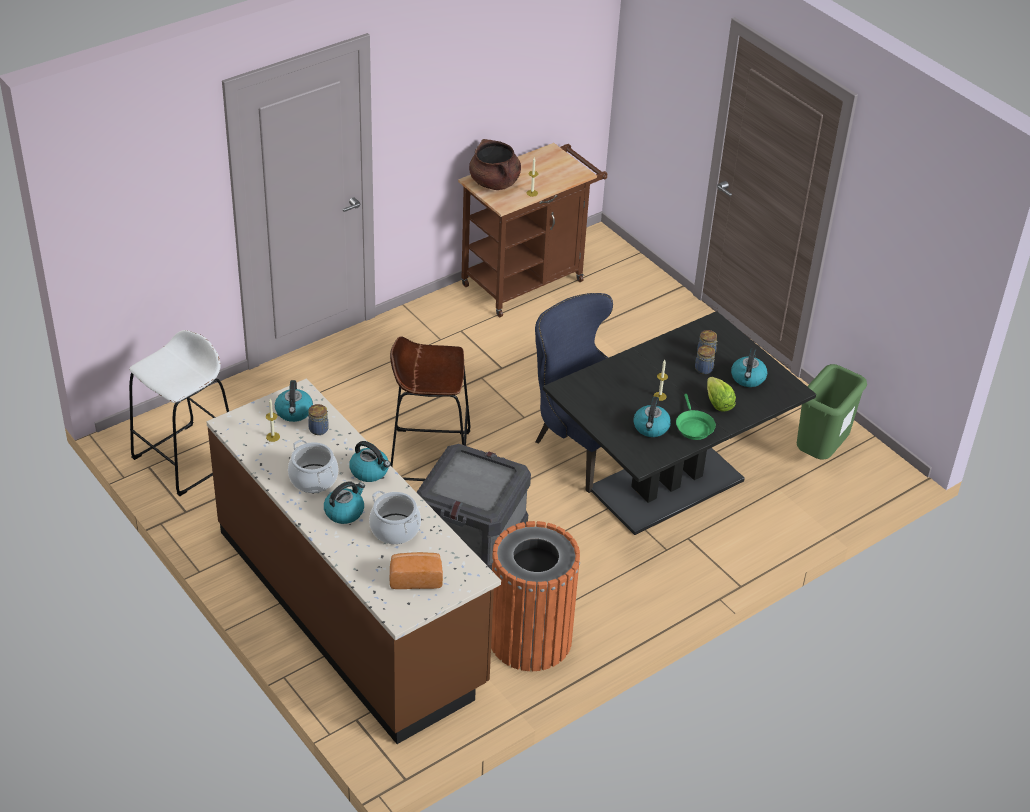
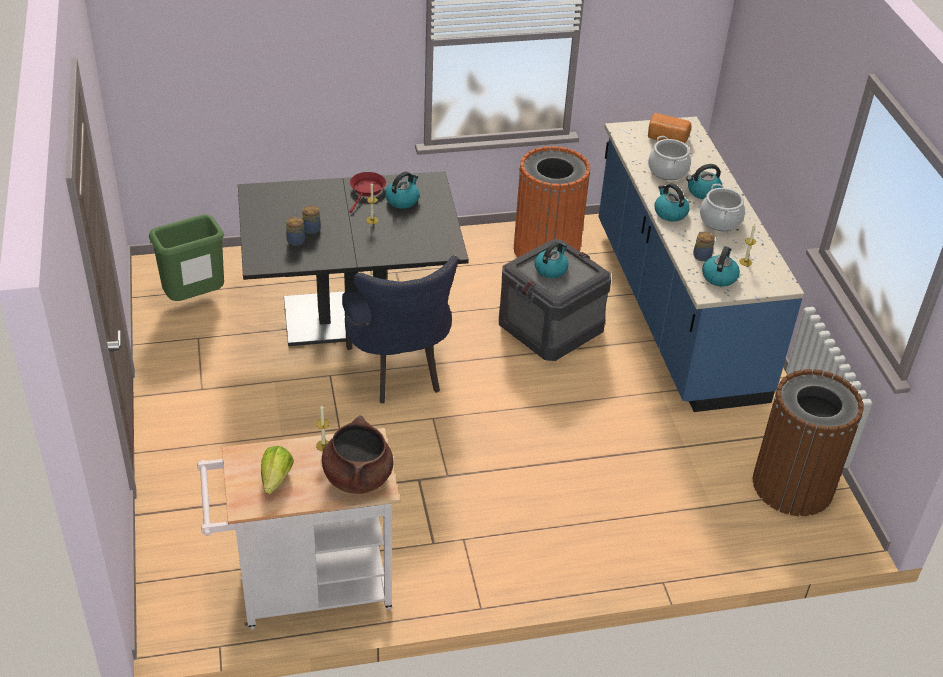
camera: 155 degrees left, 0 degrees up
white stool [129,330,229,496] -> brown trash can [753,369,864,516]
brown counter [207,379,501,744] -> blue counter [599,116,804,412]
brown stool [390,337,471,481] -> none
brown cart [458,143,607,317] -> white cart [197,428,400,630]
green frying pan [676,394,716,440] -> red frying pan [349,172,386,213]
lettuce [707,377,736,412] -> lettuce moved to [261,446,294,494]
kettle [731,348,767,387] -> kettle moved to [535,242,569,278]

